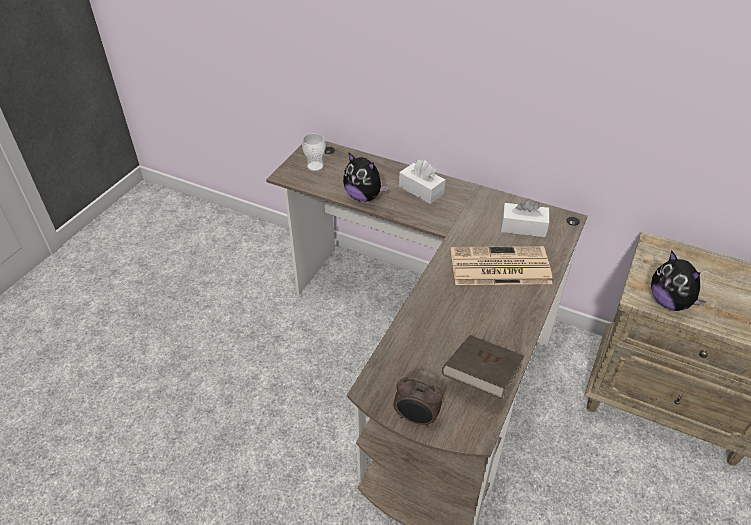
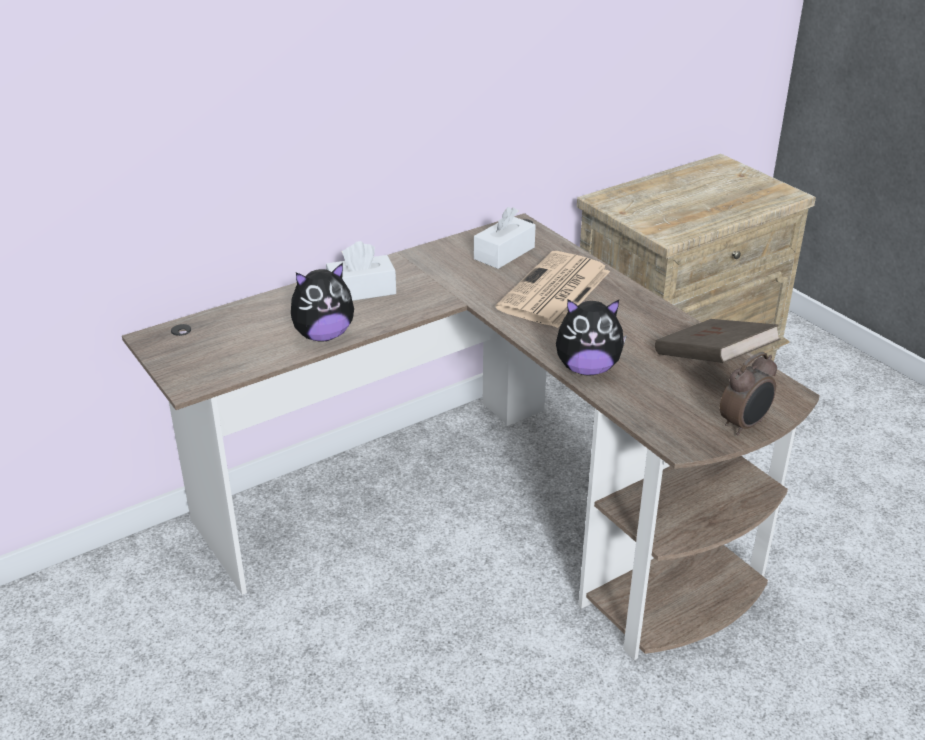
camera: 60 degrees left, 10 degrees down
cup [302,133,326,171] -> none
plush toy [651,251,707,311] -> plush toy moved to [556,299,627,376]

